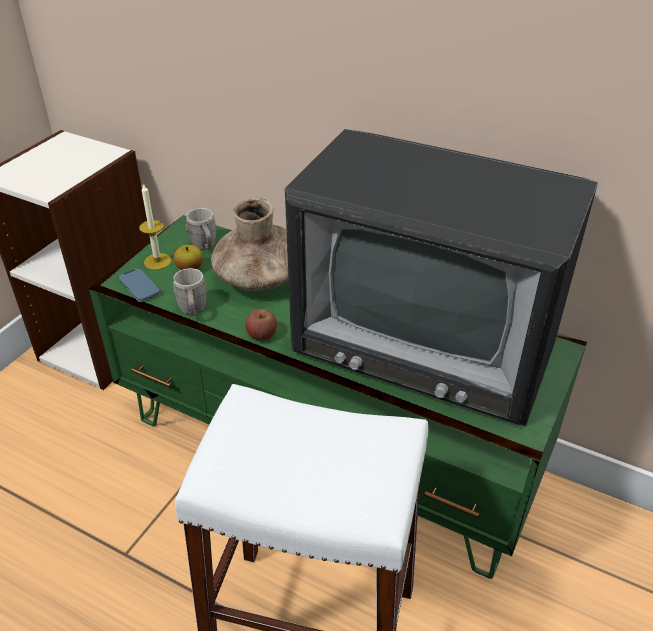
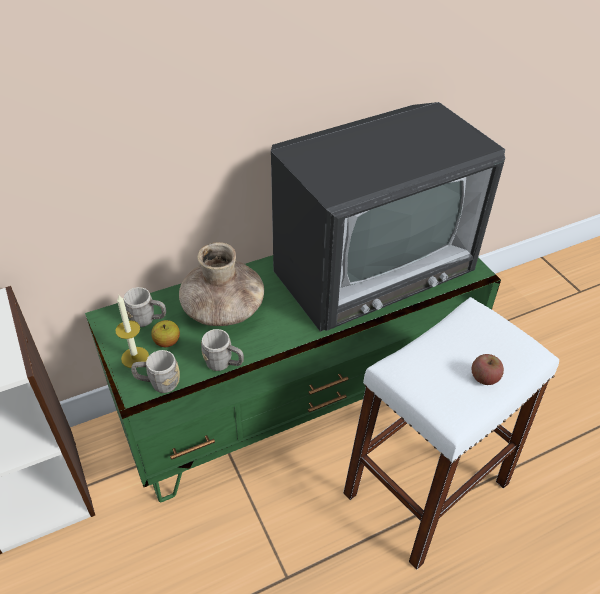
camera: 55 degrees left, 5 degrees up
phone [118,268,161,302] -> grey mug [131,350,180,393]
apple [245,309,277,340] -> apple moved to [472,354,504,385]

